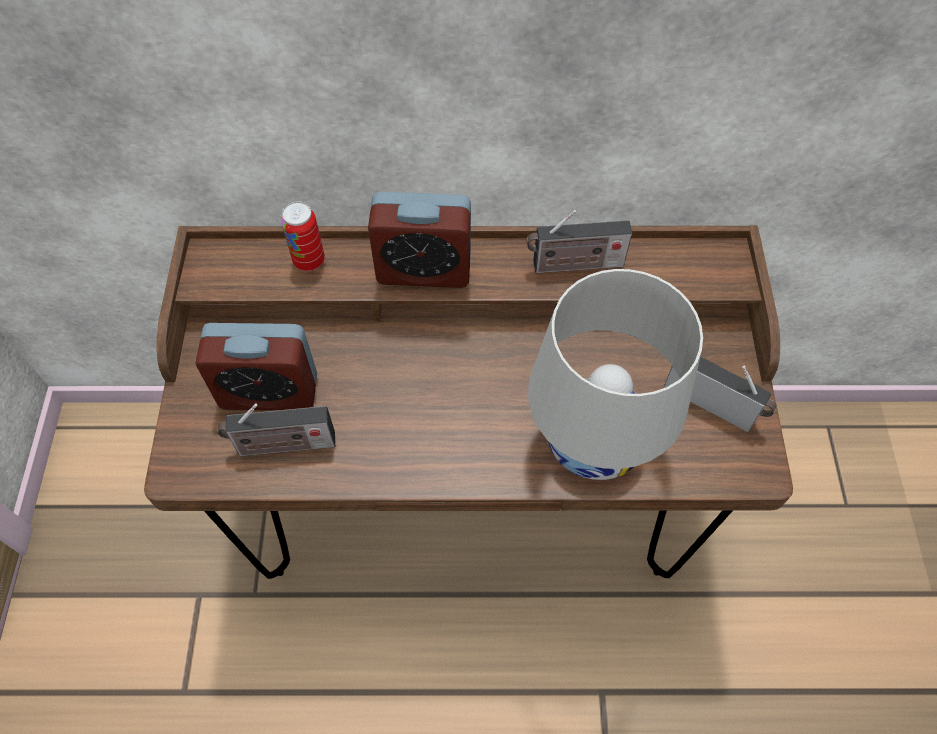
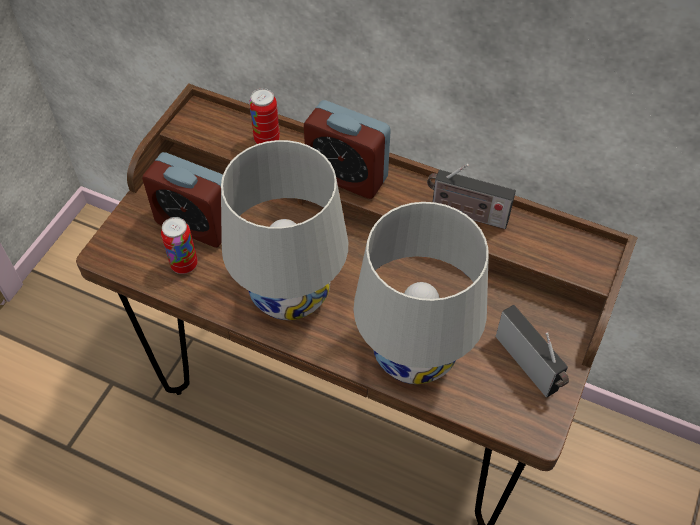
camera: 25 degrees right, 5 degrees down
radio [218,404,335,456] -> can [161,217,198,274]
none -> white table lamp [221,140,348,320]

